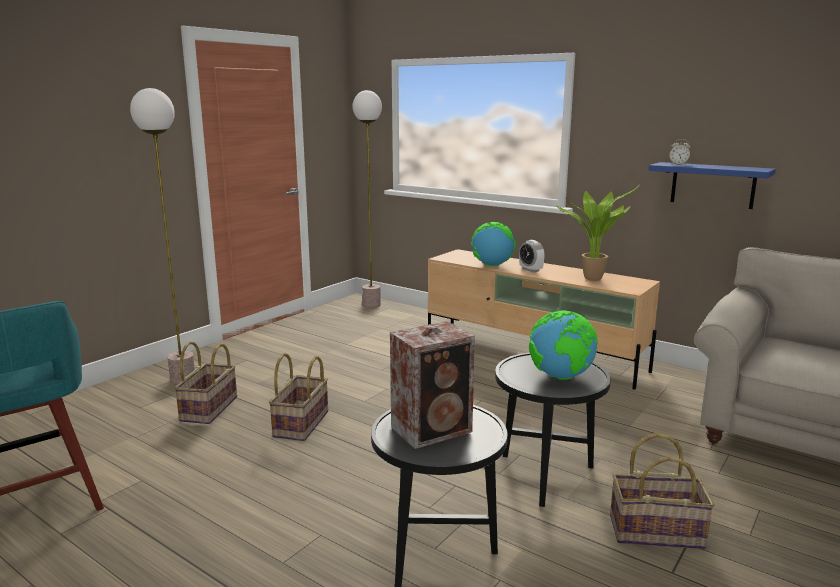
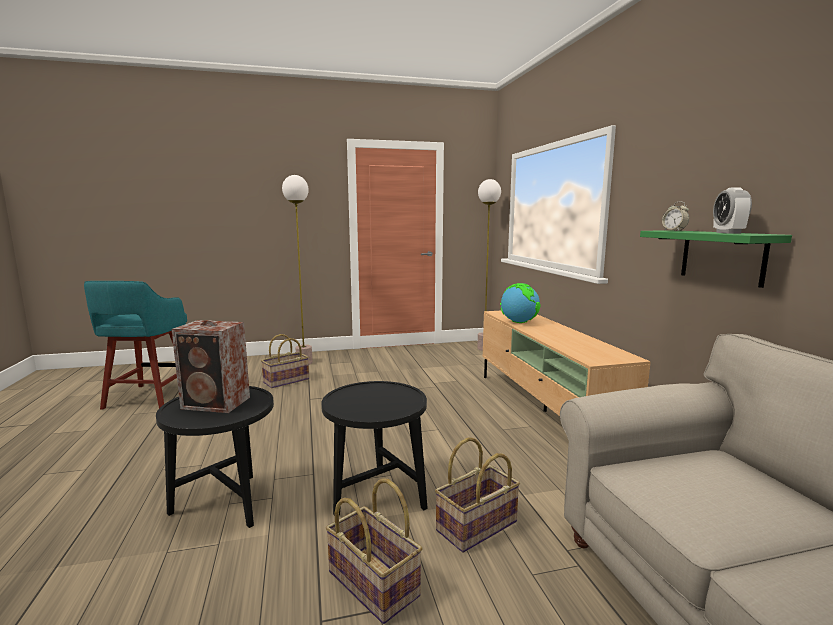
camera: 40 degrees right, 5 degrees down
basket [269,353,328,441] -> basket moved to [435,437,520,553]
alarm clock [519,240,545,273] -> alarm clock moved to [713,187,752,234]
globe [529,311,598,380] -> none
potted plant [556,187,638,281] -> none
blue shelf [648,162,776,209] -> green shelf [640,230,792,288]

